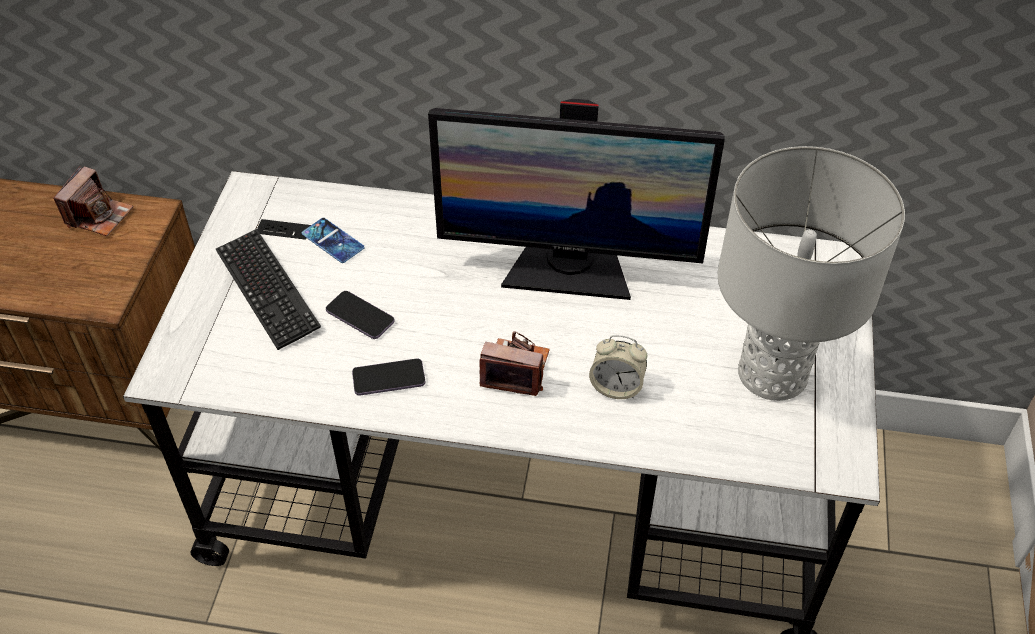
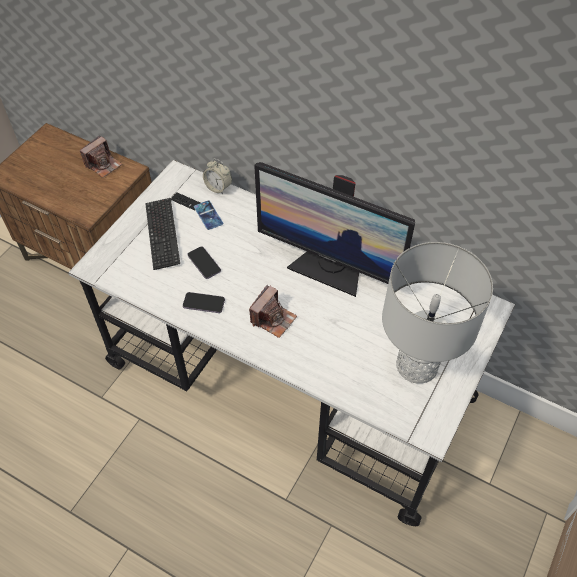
camera: 20 degrees right, 5 degrees up
camera [480,331,550,396] -> camera turned 90 degrees clockwise [249,285,297,338]
alarm clock [589,335,647,399] -> alarm clock moved to [203,159,232,194]

